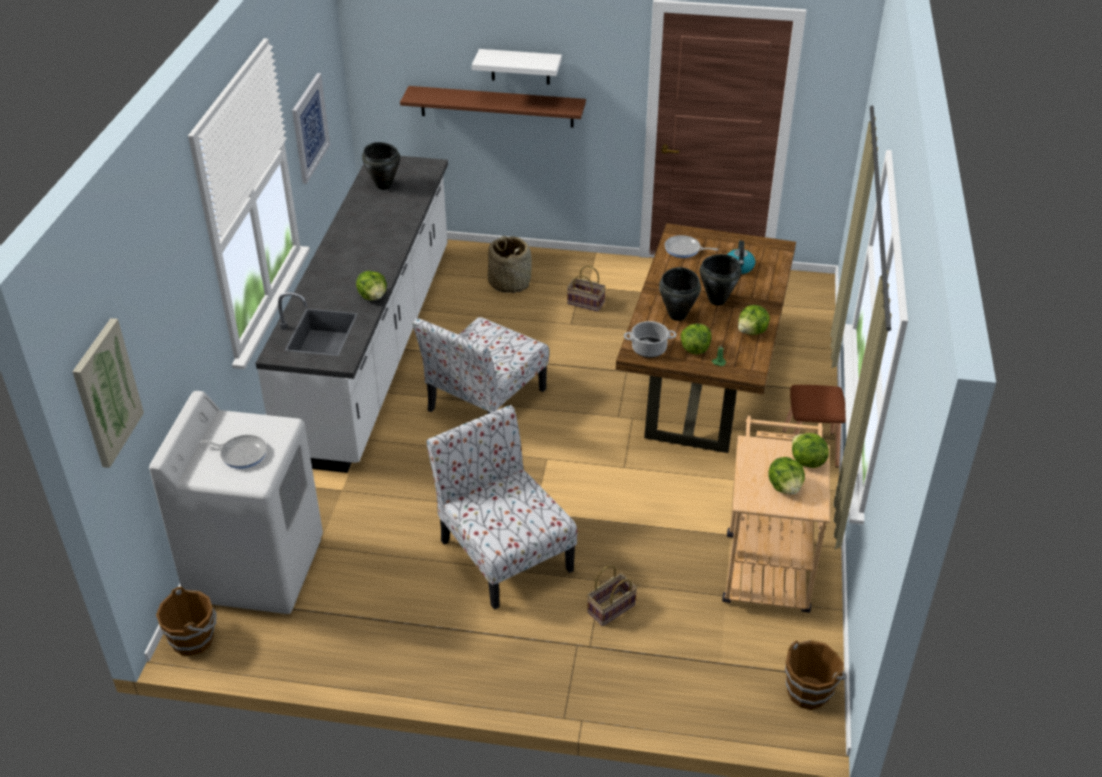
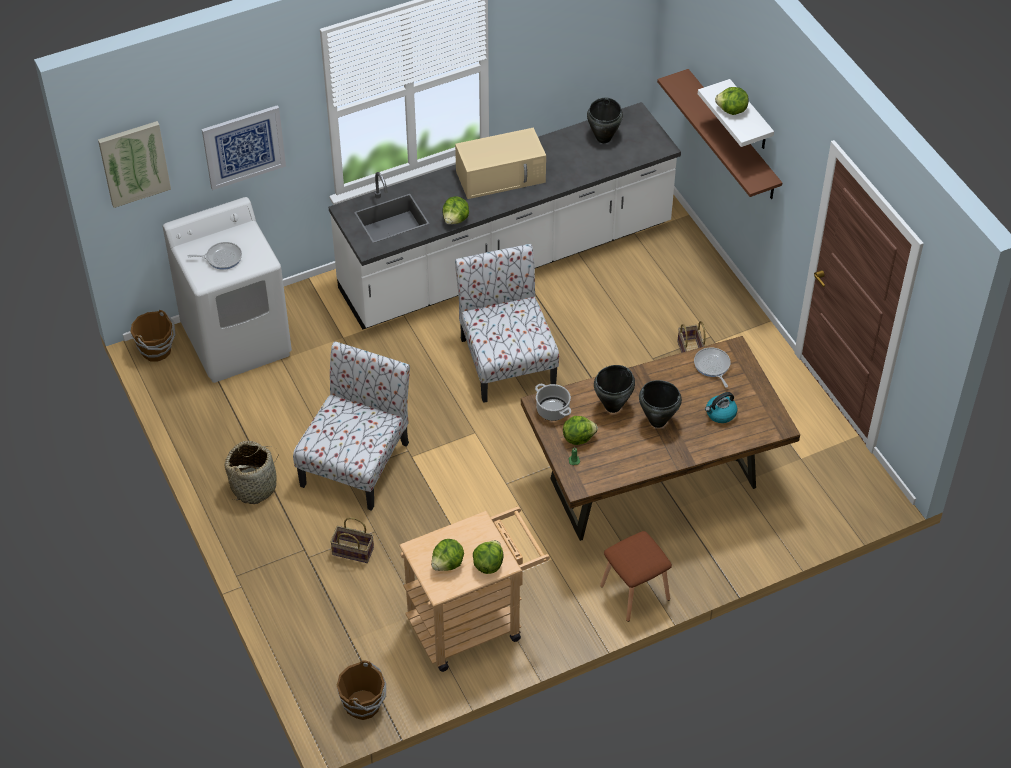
camera: 55 degrees right, 10 degrees up
frying pan [200,435,267,469] -> frying pan turned 75 degrees counterclockwise [188,242,242,270]
picture [292,73,330,184] -> picture moved to [202,105,286,190]
chair [412,317,549,414] -> chair turned 75 degrees clockwise [455,244,559,403]
basket [488,236,532,293] -> basket moved to [225,441,279,504]
lettuce [738,305,770,335] -> lettuce moved to [715,87,749,115]
none -> beige microwave [455,128,546,199]

